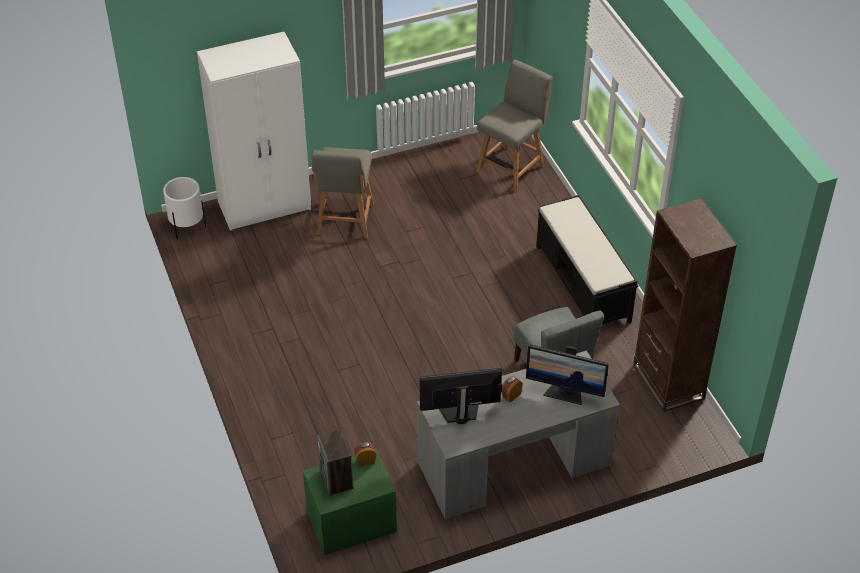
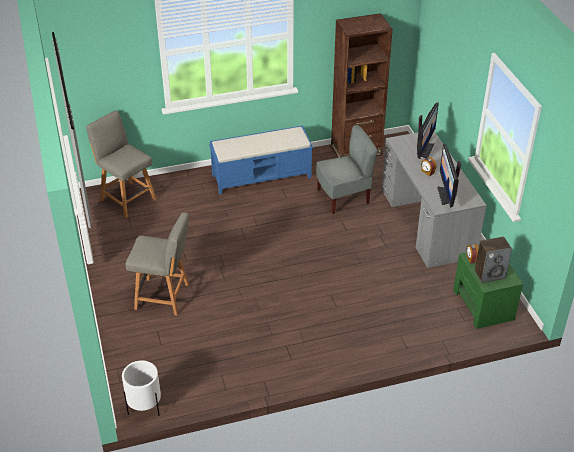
camera: 85 degrees left, 5 degrees down
white wardrobe [197,32,311,231] -> none
black bench [536,195,639,324] -> blue bench [209,125,313,194]

